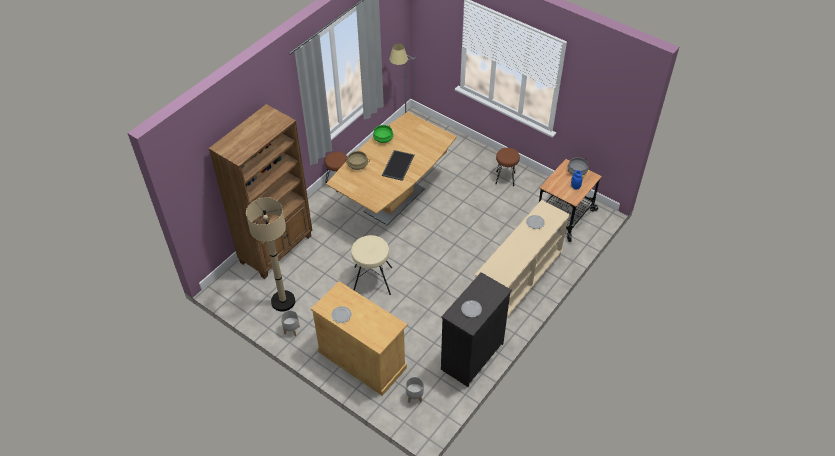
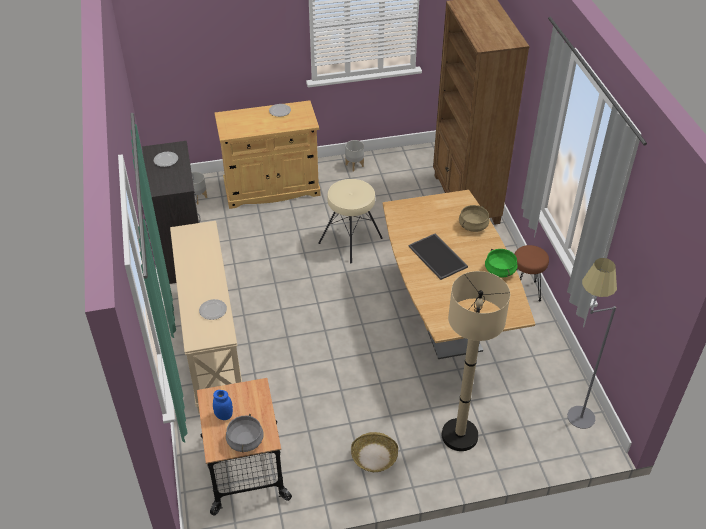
camera: 130 degrees right, 5 degrees down
beige floor lamp [246,197,295,311] -> beige floor lamp moved to [442,271,510,451]
brown stool [495,148,520,186] -> basket [351,432,398,472]

